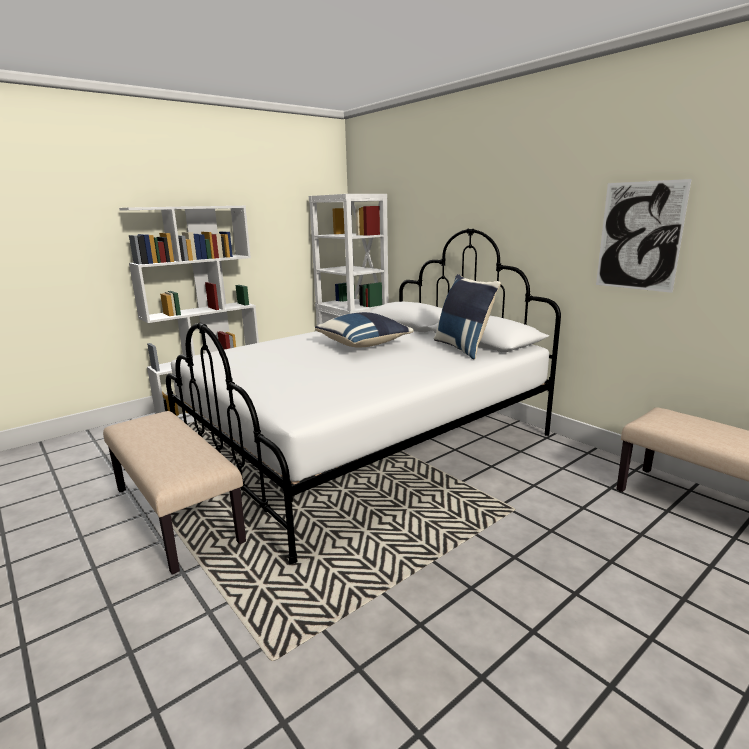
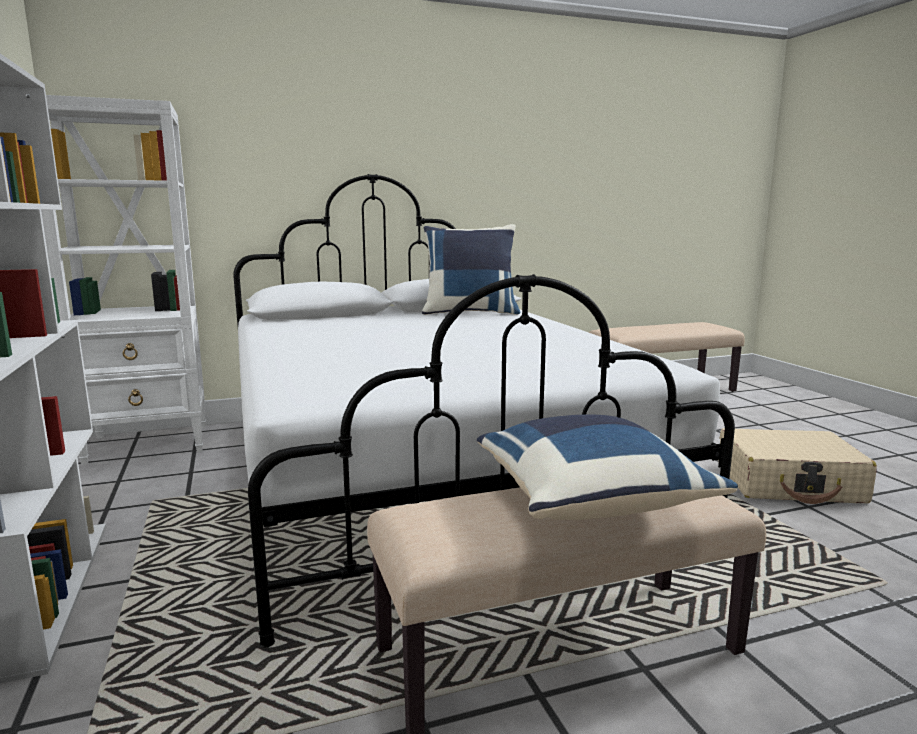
camera: 70 degrees left, 5 degrees down
blue pillow [315,312,414,347] -> blue pillow moved to [477,415,738,520]
picture [596,179,692,293] -> none
none -> beige suitcase [718,428,877,504]

